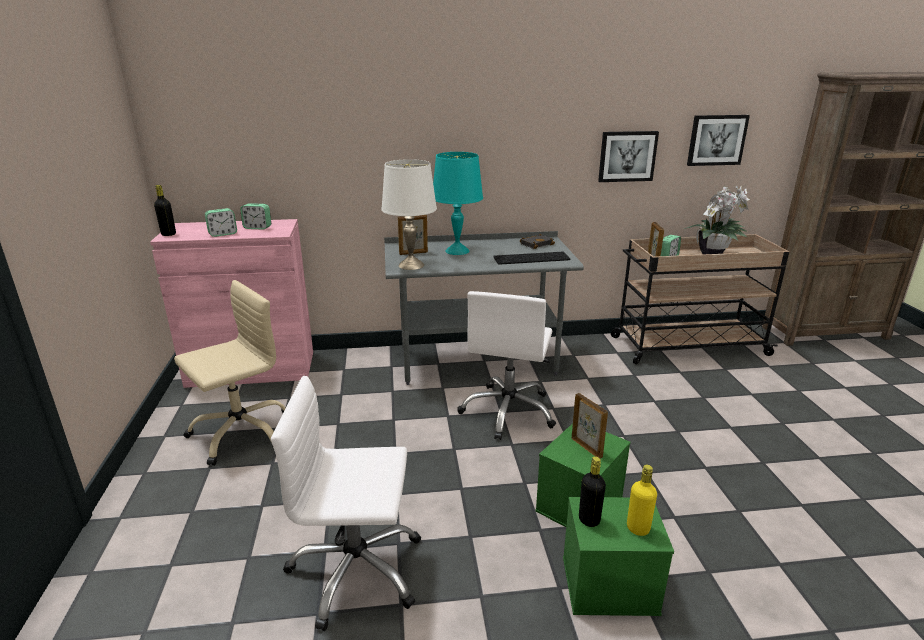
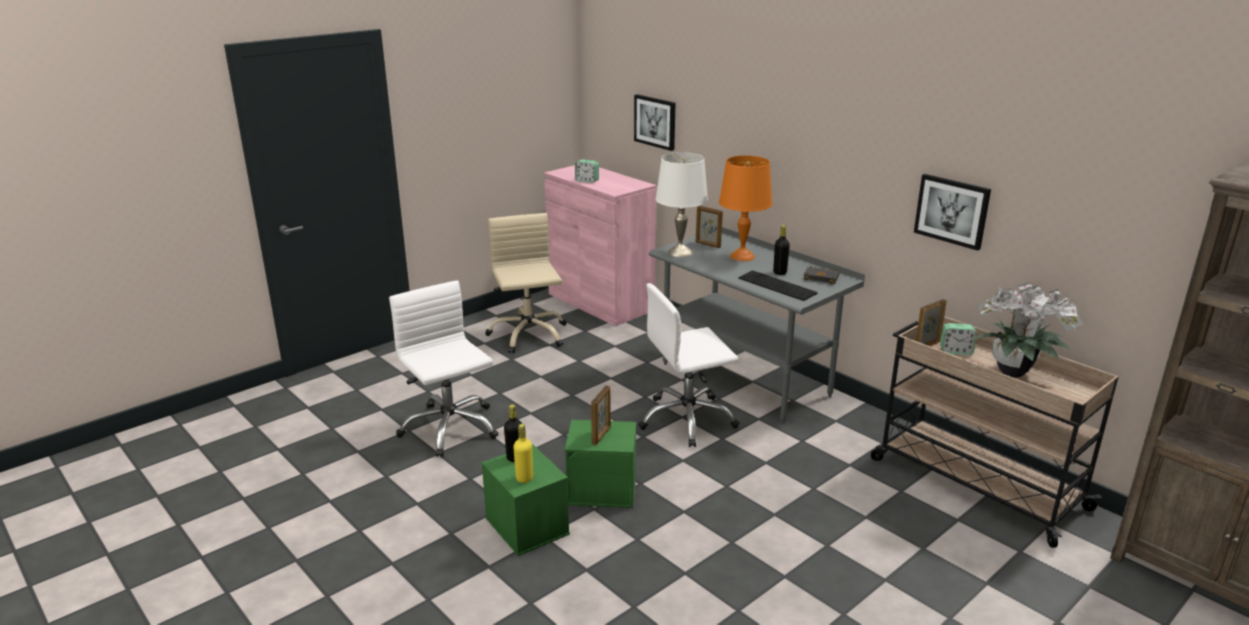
camera: 55 degrees right, 0 degrees up
black bottle [154,185,176,236] -> black bottle moved to [773,225,790,275]
beige office chair [174,280,286,466] -> beige office chair turned 120 degrees counterclockwise [485,213,567,353]
alarm clock [240,203,271,230] -> none
turquoise table lamp [433,152,483,255] -> orange table lamp [719,155,772,261]
picture [687,115,750,166] -> picture moved to [634,94,676,151]

